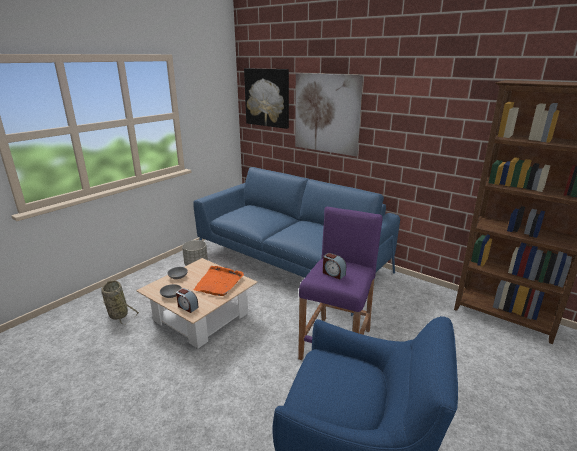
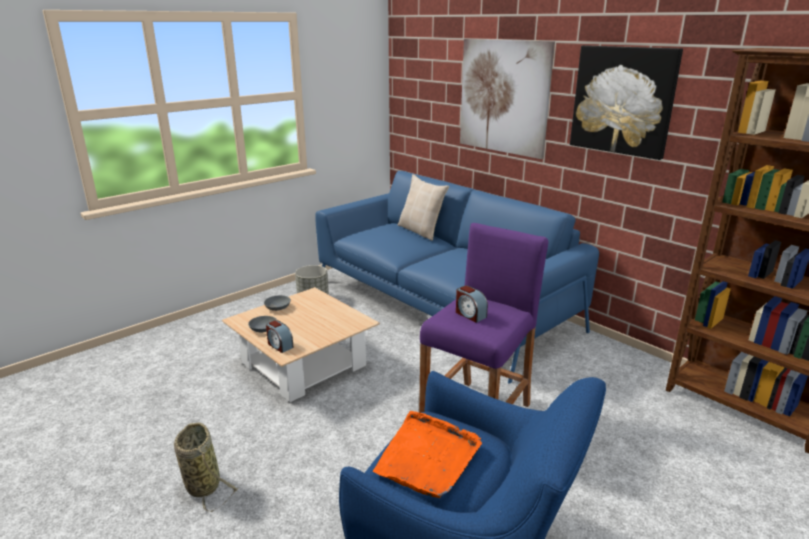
camera: 10 degrees right, 0 degrees up
basket [101,280,139,324] -> basket moved to [174,423,238,512]
orange tray [193,266,244,296] -> orange tray moved to [373,411,482,498]
picture [244,68,289,129] -> picture moved to [570,45,683,160]
none -> beige pillow [398,174,449,241]

